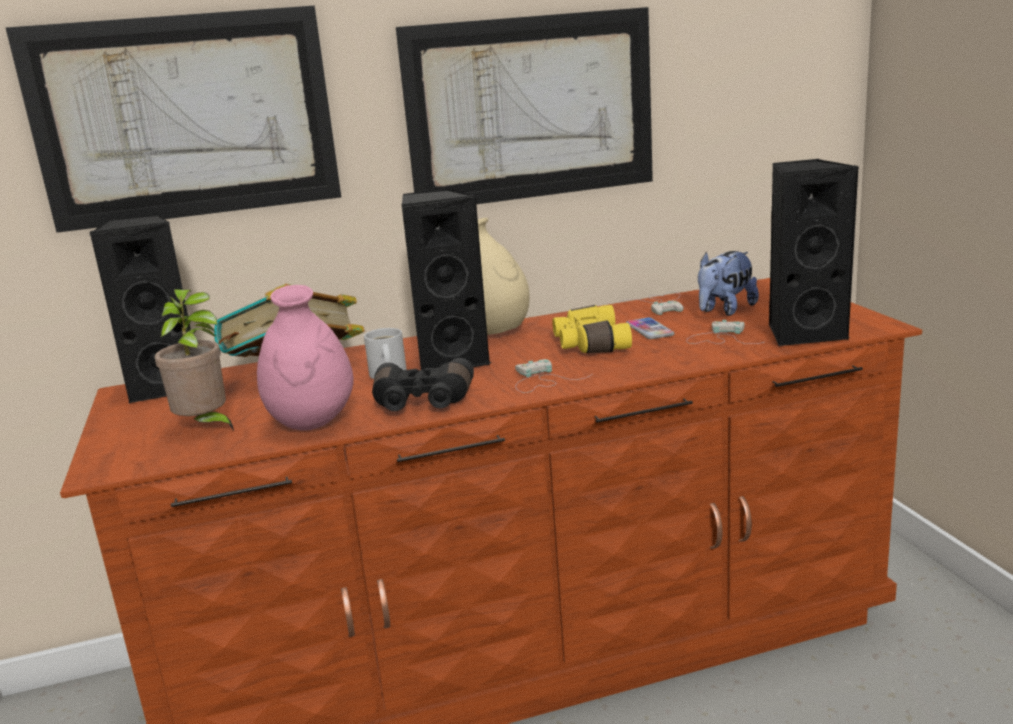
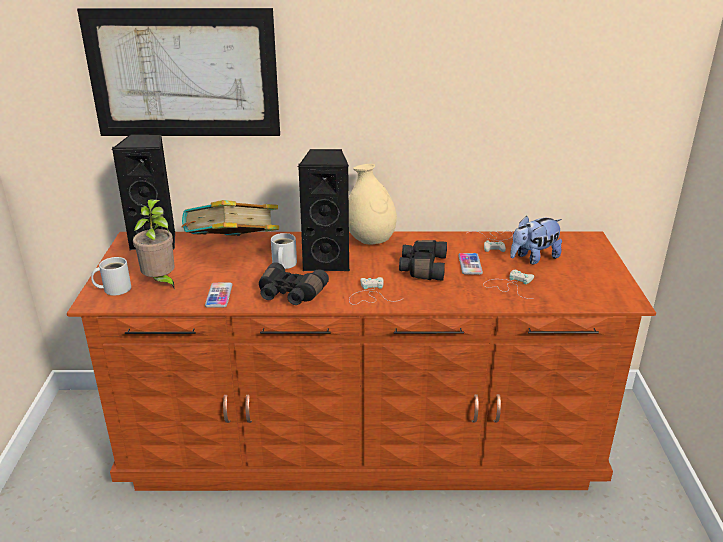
camera: 15 degrees right, 10 degrees up
pink vase [257,285,353,431] -> phone [205,283,233,308]
picture [396,7,653,204] -> none
yellow binoculars [553,305,632,353] -> black binoculars [399,240,447,280]
black speaker [769,159,859,346] -> none
none -> white mug [91,257,131,295]

